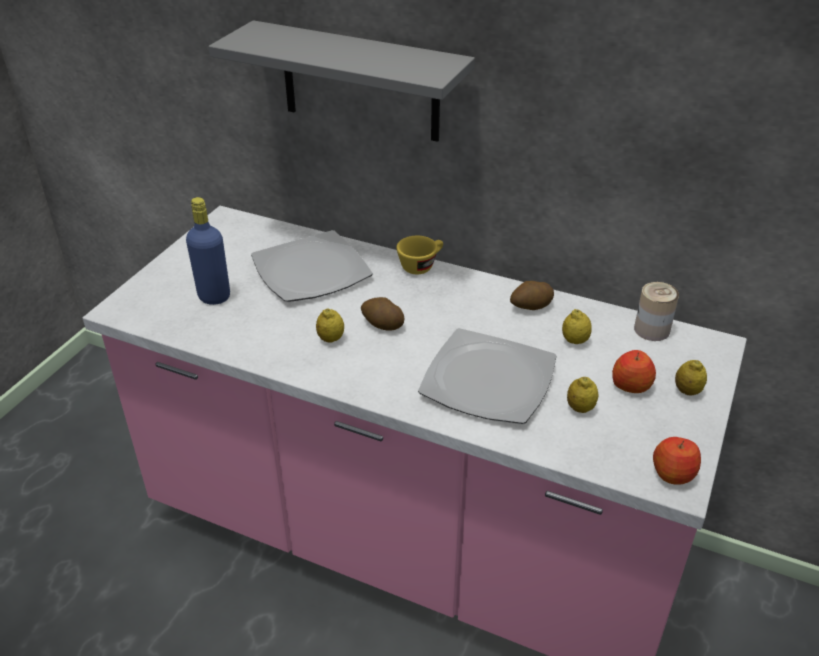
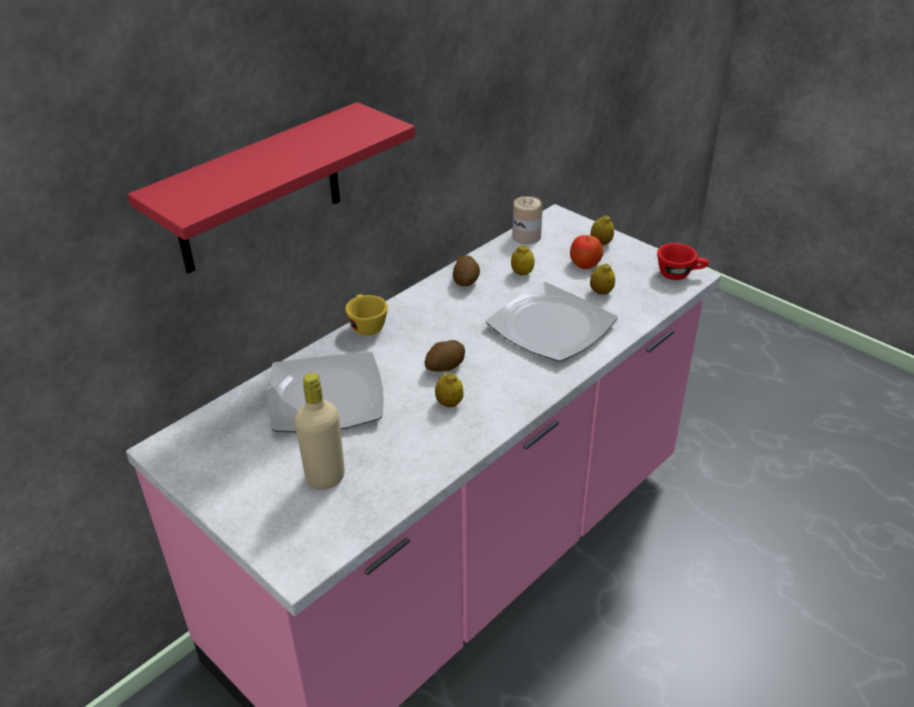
camera: 70 degrees left, 0 degrees up
blue bottle [186,197,230,305] -> beige bottle [295,373,345,490]
grey shelf [209,20,475,142] -> red shelf [127,102,415,274]
apple [653,437,701,485] -> red cup [657,243,709,280]

